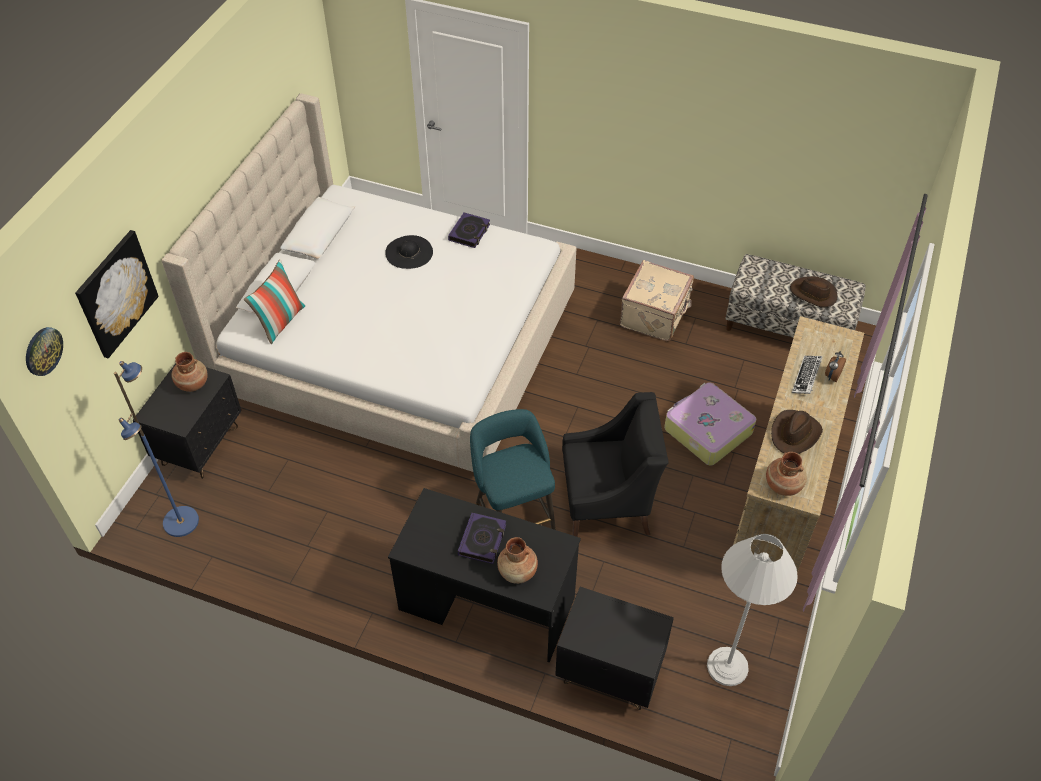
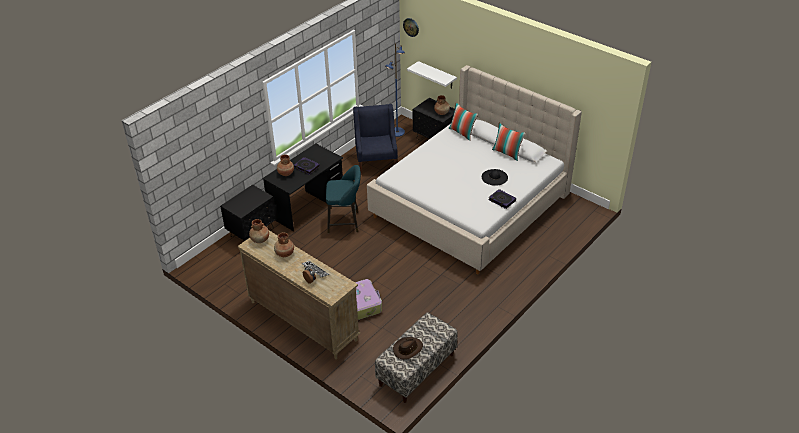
camera: 110 degrees right, 10 degrees down
picture [75,230,159,358] -> none
black armchair [562,392,669,537] -> none
beige suitcase [620,260,694,341] -> none
white floor lamp [707,534,798,686] -> none
brown hat [771,410,823,454] -> brown vase [274,232,294,257]
none -> blue armchair [353,104,398,175]
none -> white shelf [407,61,457,88]
none -> pillow [492,123,526,161]

